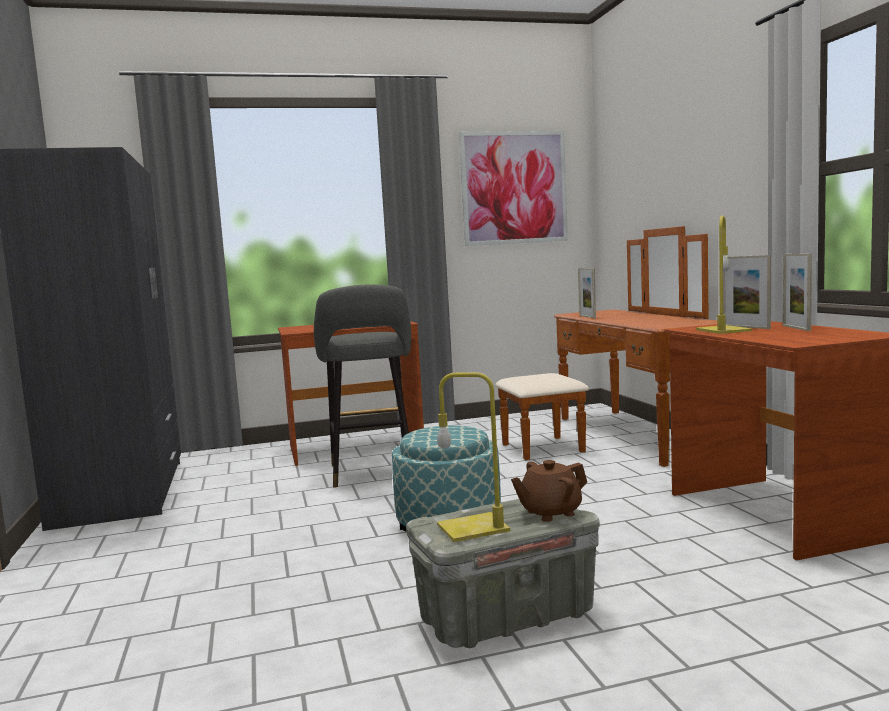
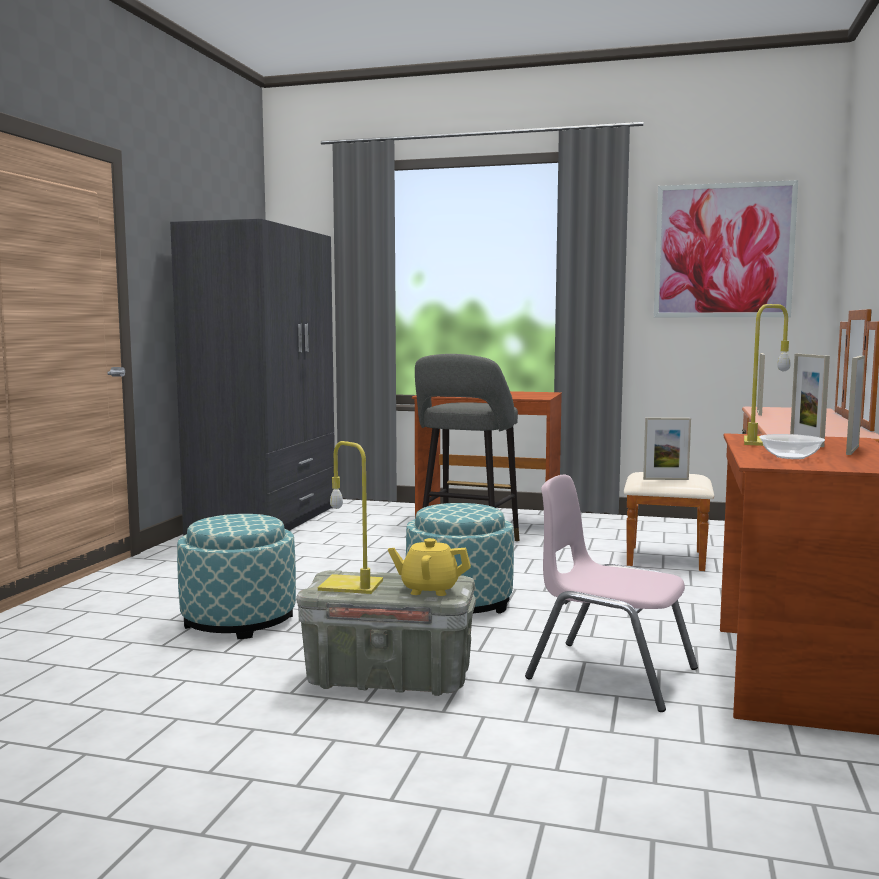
camera: 30 degrees right, 0 degrees up
brown teapot [511,460,587,522] -> yellow teapot [388,538,471,596]
none -> ottoman [177,514,296,639]
none -> pink chair [525,475,698,712]
none -> picture frame [643,418,691,480]
none -> bowl [759,434,825,459]

